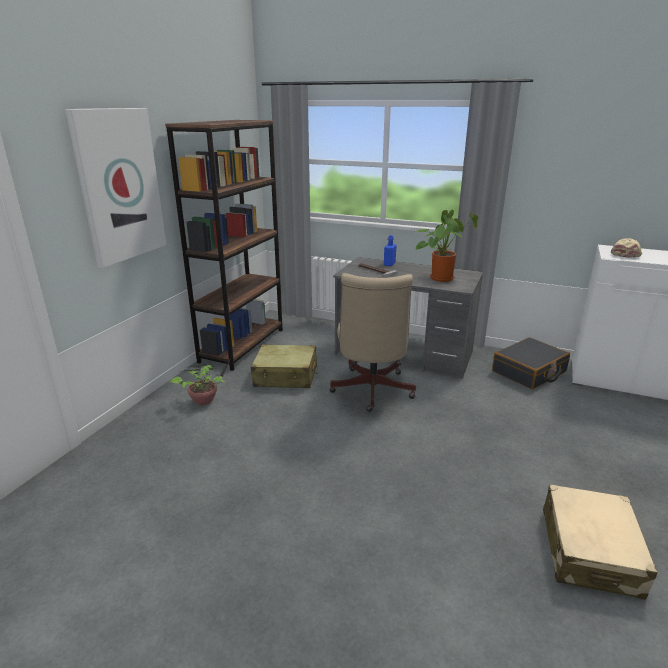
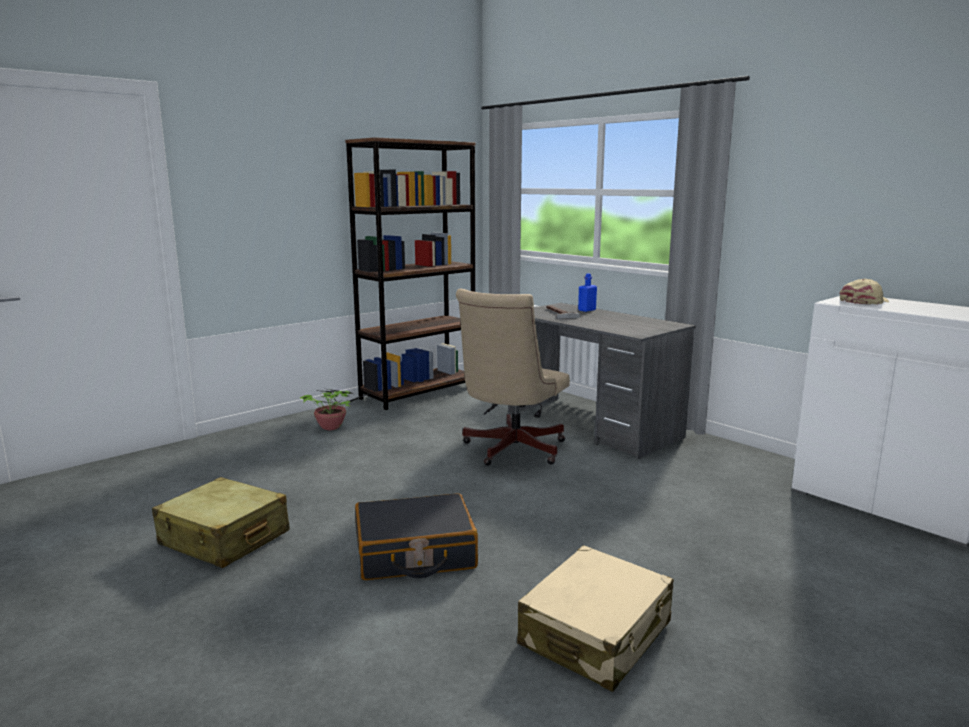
camera: 25 degrees right, 10 degrees down
picture [65,108,167,268] -> none
beige suitcase [251,345,318,388] -> beige suitcase moved to [152,477,290,568]
potted plant [415,210,478,282] -> none
black suitcase [492,337,570,389] -> black suitcase moved to [355,493,478,580]

